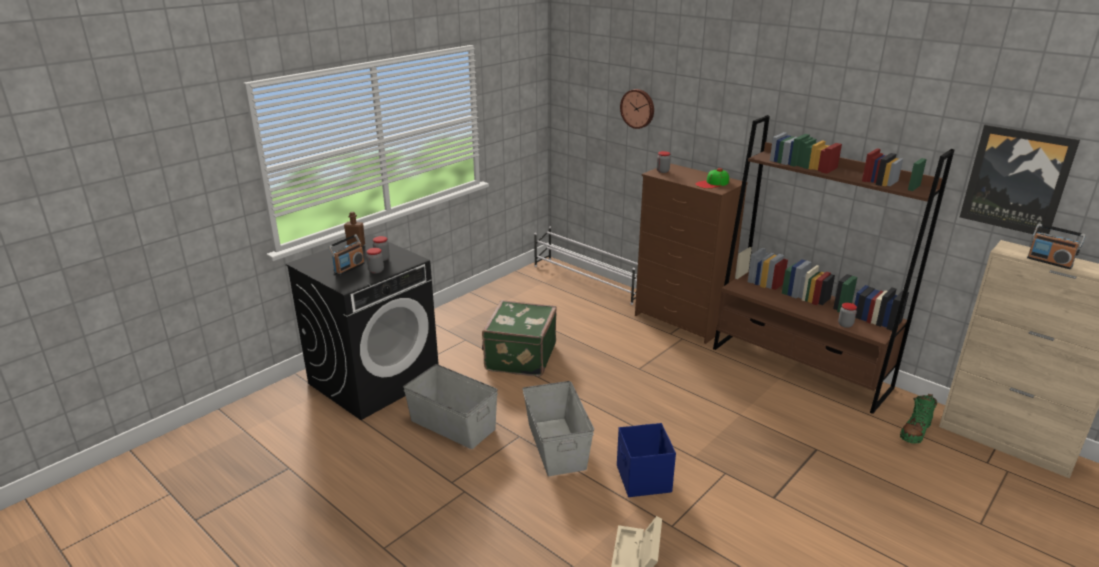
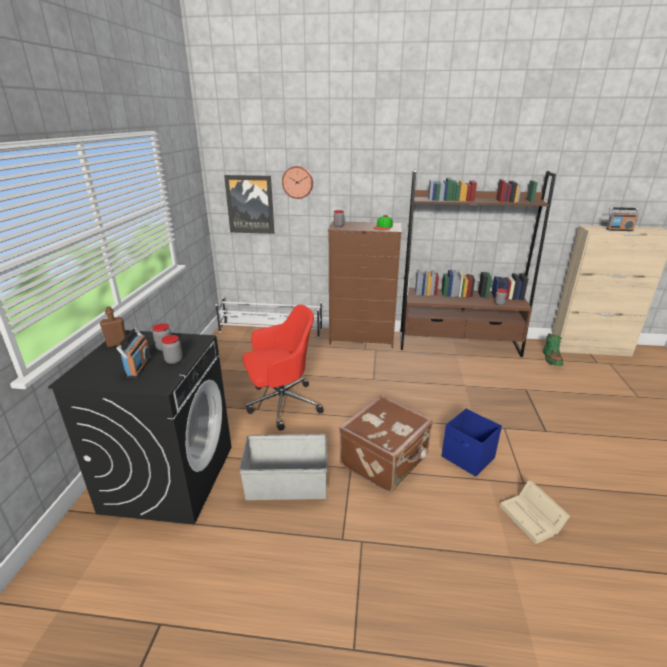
camera: 35 degrees left, 0 degrees up
green suitcase [482,300,557,377] -> red office chair [243,304,324,431]
grey storage box [522,381,594,476] -> brown suitcase [339,395,433,493]
picture [960,125,1080,234] -> picture moved to [224,175,274,234]

